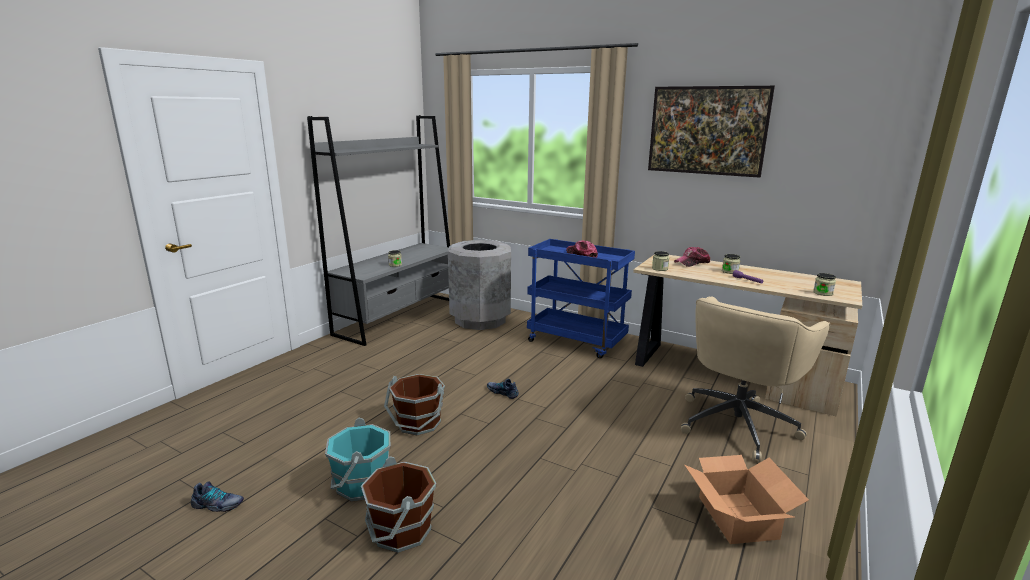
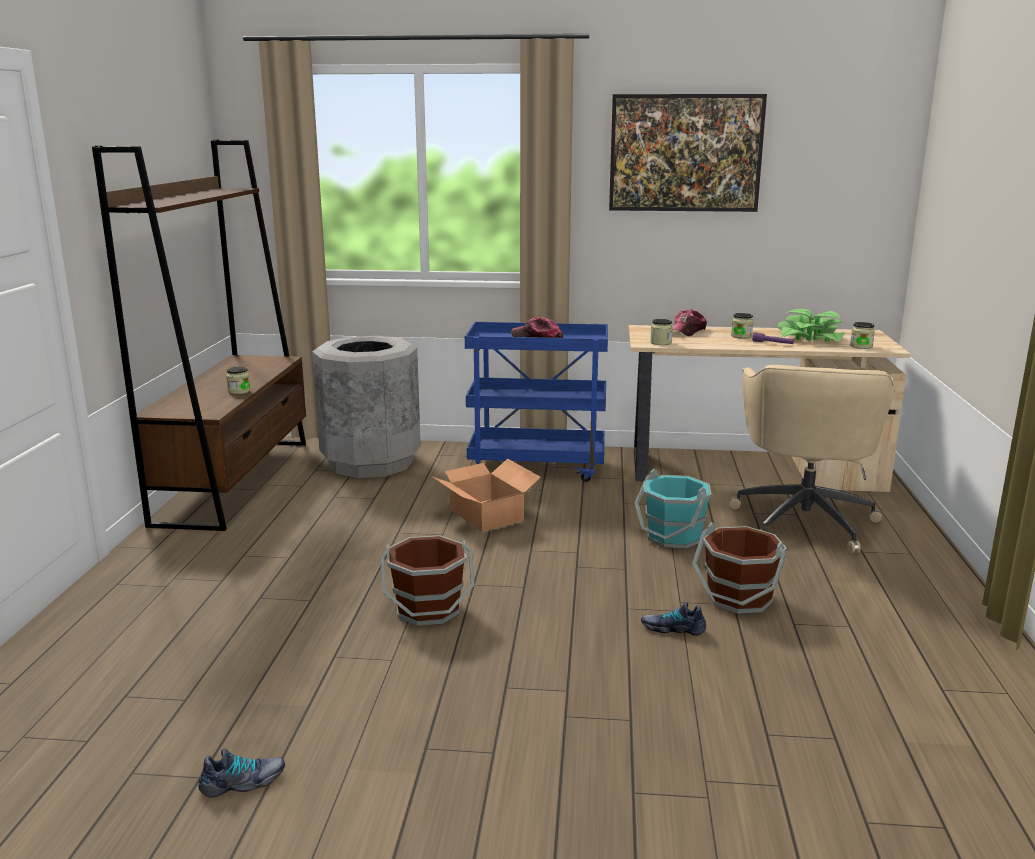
camera: 25 degrees left, 0 degrees up
grey bookcase [307,115,450,346] -> brown bookcase [92,140,306,531]
turquoise bucket [325,418,390,502] -> turquoise bucket moved to [634,468,712,548]
brown bucket [361,456,437,553] -> brown bucket moved to [692,522,787,614]
shoe [487,379,519,399] -> shoe moved to [641,602,706,636]
cardboard box [685,455,809,544] -> cardboard box moved to [433,459,541,532]
none -> potted plant [778,309,845,342]

